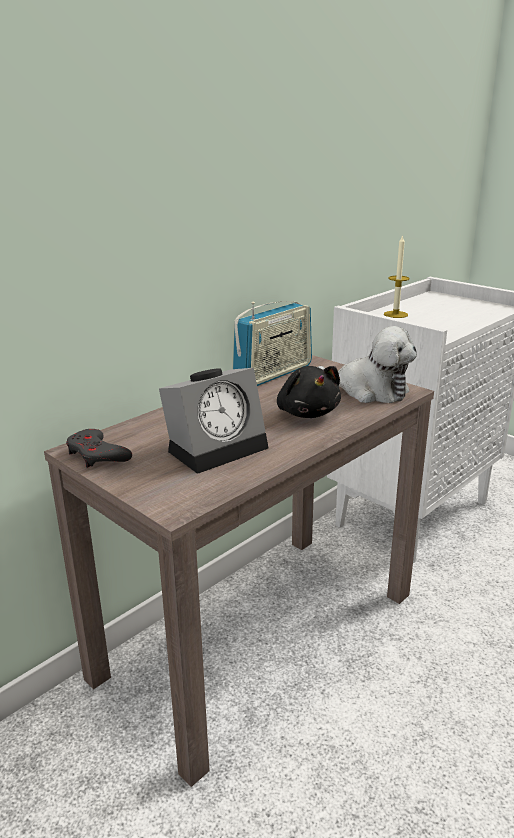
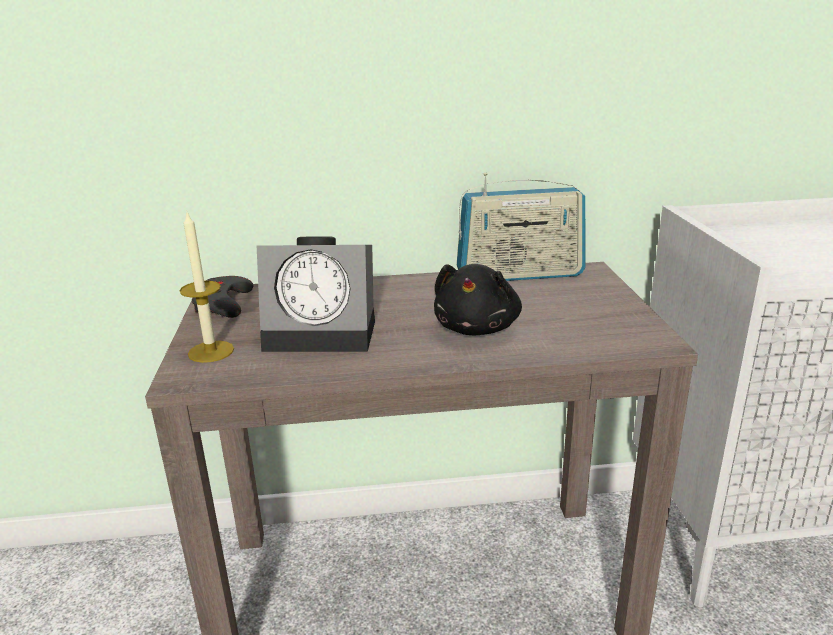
camera: 40 degrees right, 0 degrees up
plush toy [318,326,417,403] -> none
candle [384,235,410,318] -> candle moved to [179,210,234,363]

